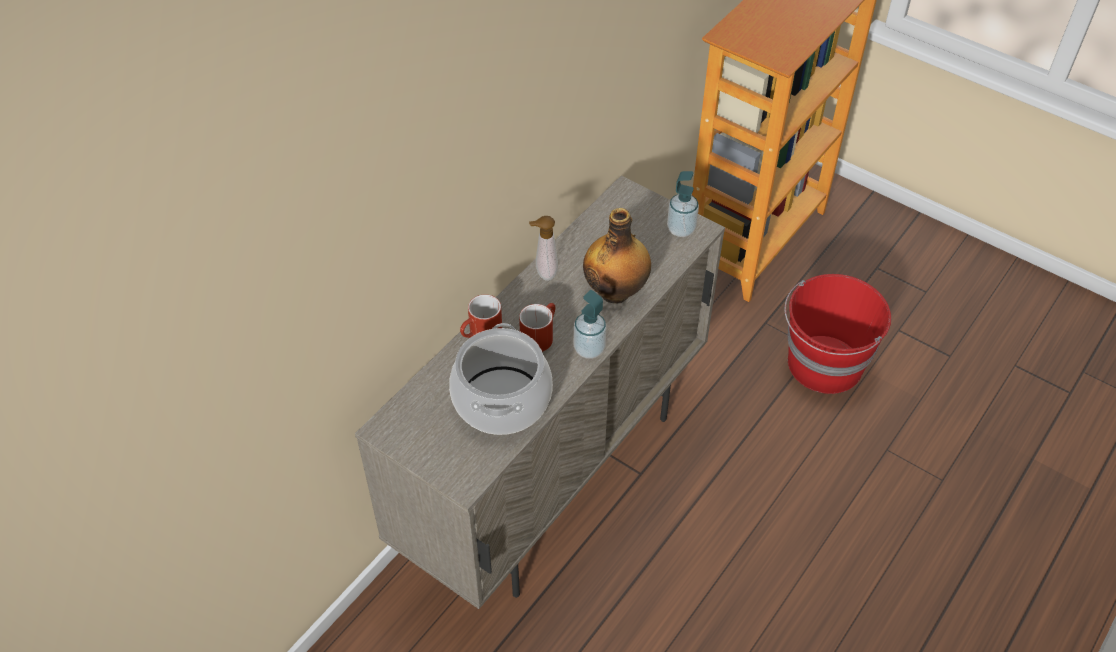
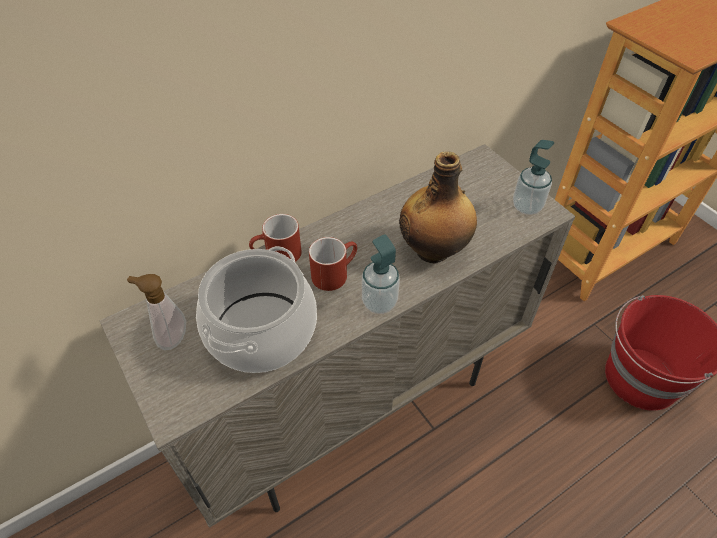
camera: 20 degrees right, 0 degrees up
soap dispenser [529,216,558,281] -> soap dispenser moved to [127,274,186,350]

